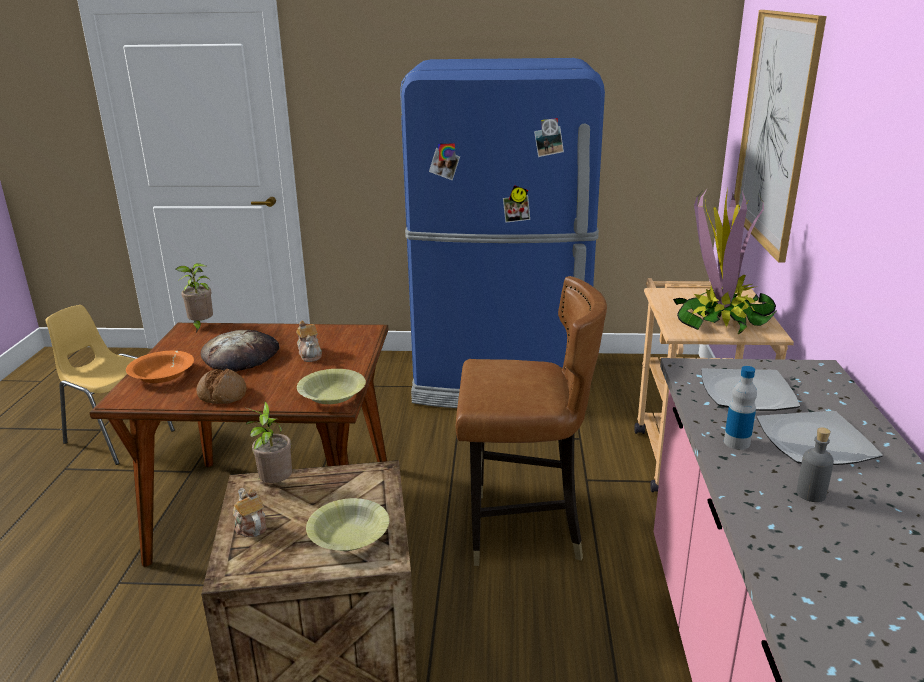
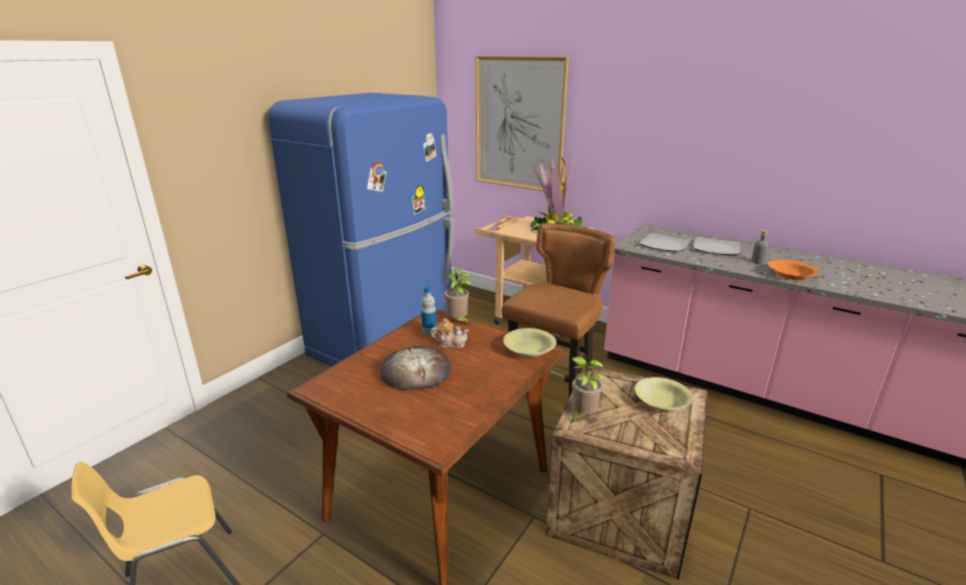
camera: 60 degrees left, 0 degrees up
orange bowl [126,351,194,383] -> orange bowl moved to [768,260,819,280]
potted plant [176,263,213,332] -> potted plant moved to [444,269,471,326]
bread [196,369,246,404] -> none
teapot [233,488,267,537] -> none
bottle [724,366,757,450] -> bottle moved to [421,286,437,335]

